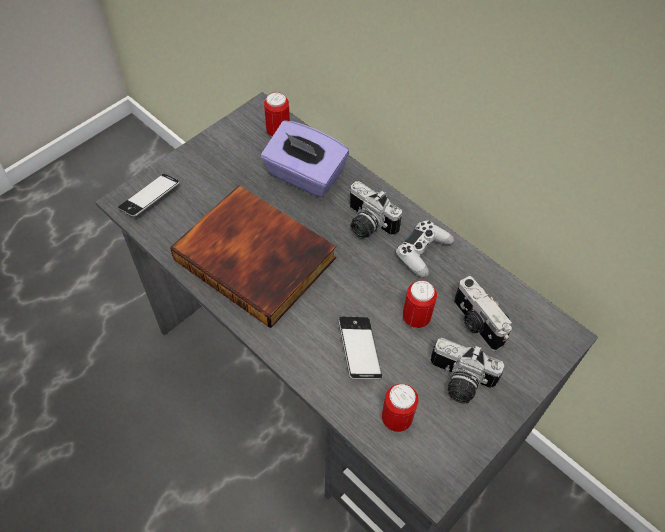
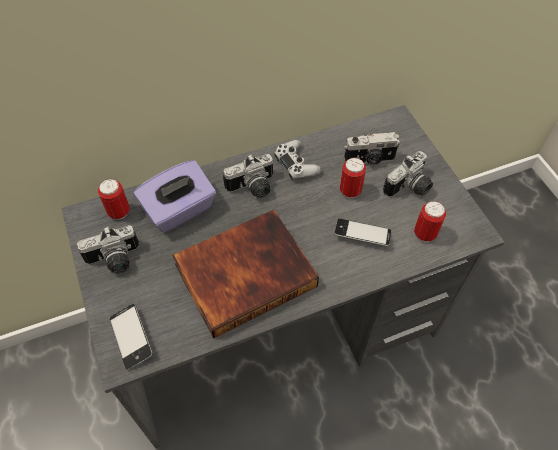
camera: 65 degrees left, 0 degrees up
none -> camera [77,225,139,274]

